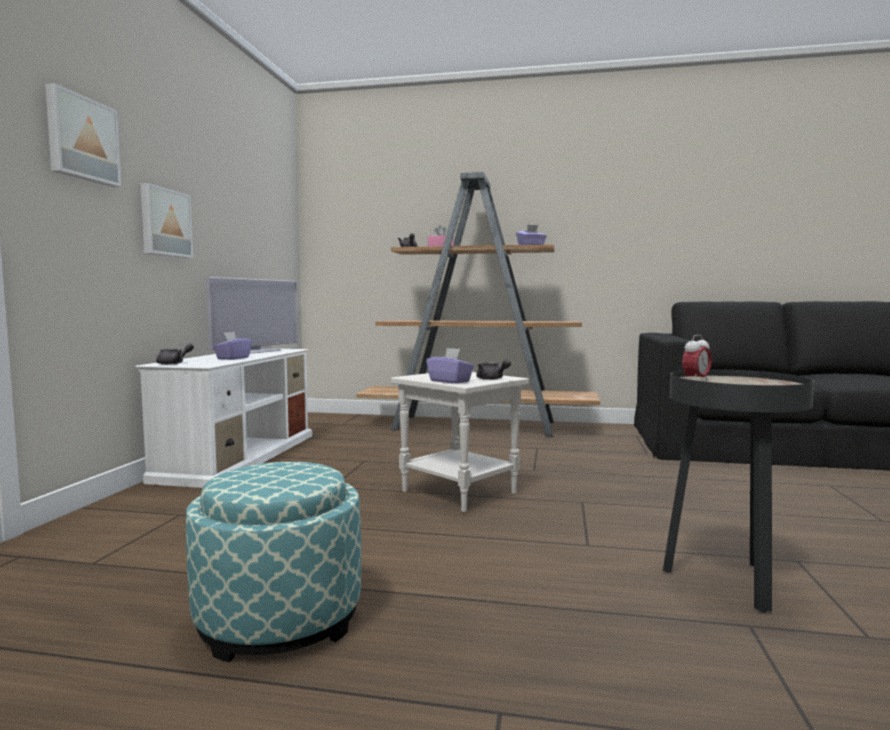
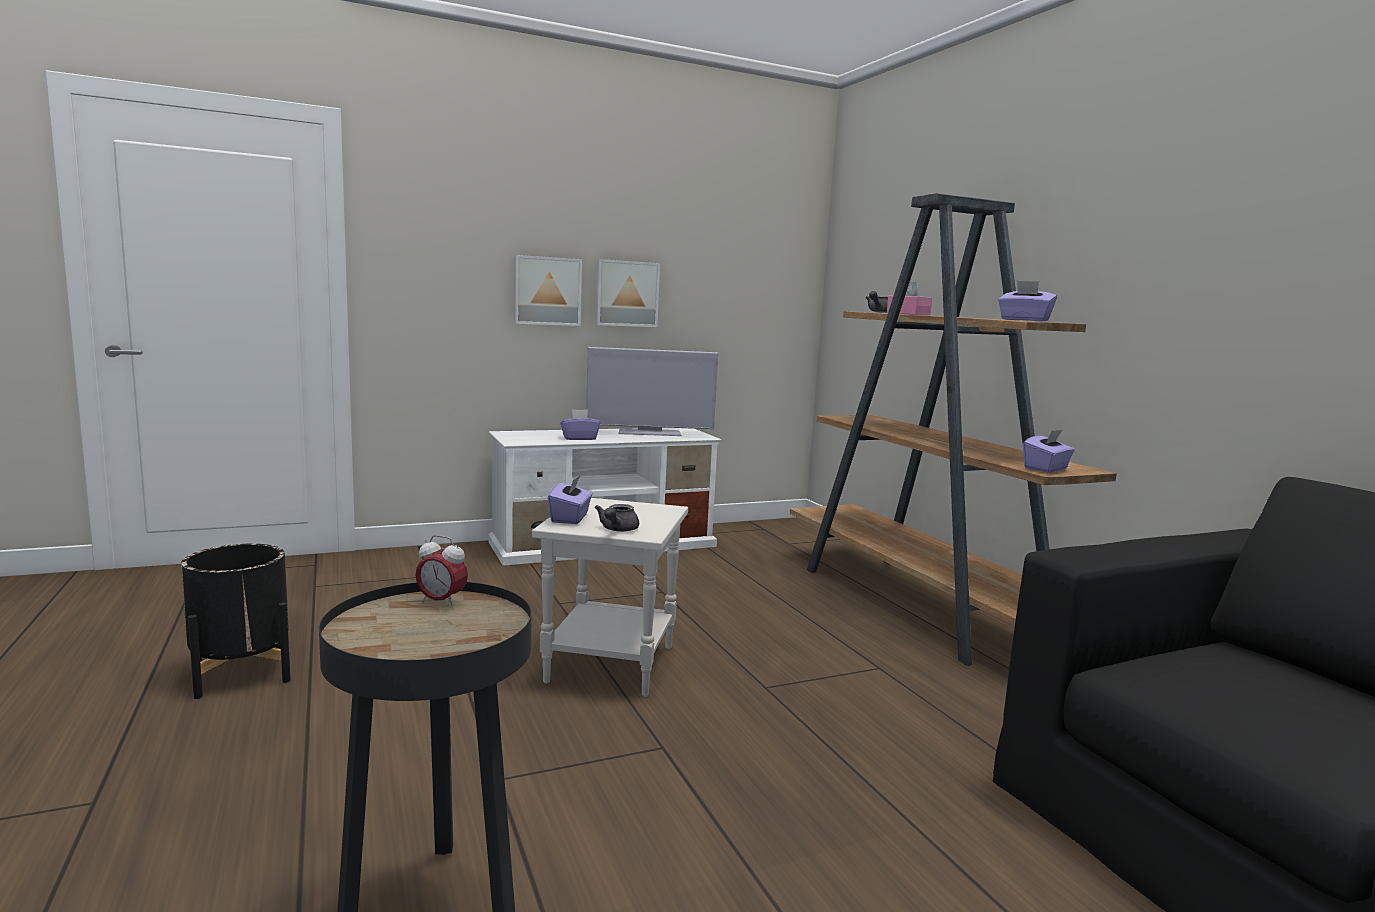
camera: 55 degrees right, 5 degrees up
picture [45,83,121,187] -> picture moved to [595,259,660,327]
grey teapot [156,343,194,365] -> none
ottoman [186,462,361,662] -> black planter [181,544,291,699]
none -> purple tissue box [1023,429,1075,473]

